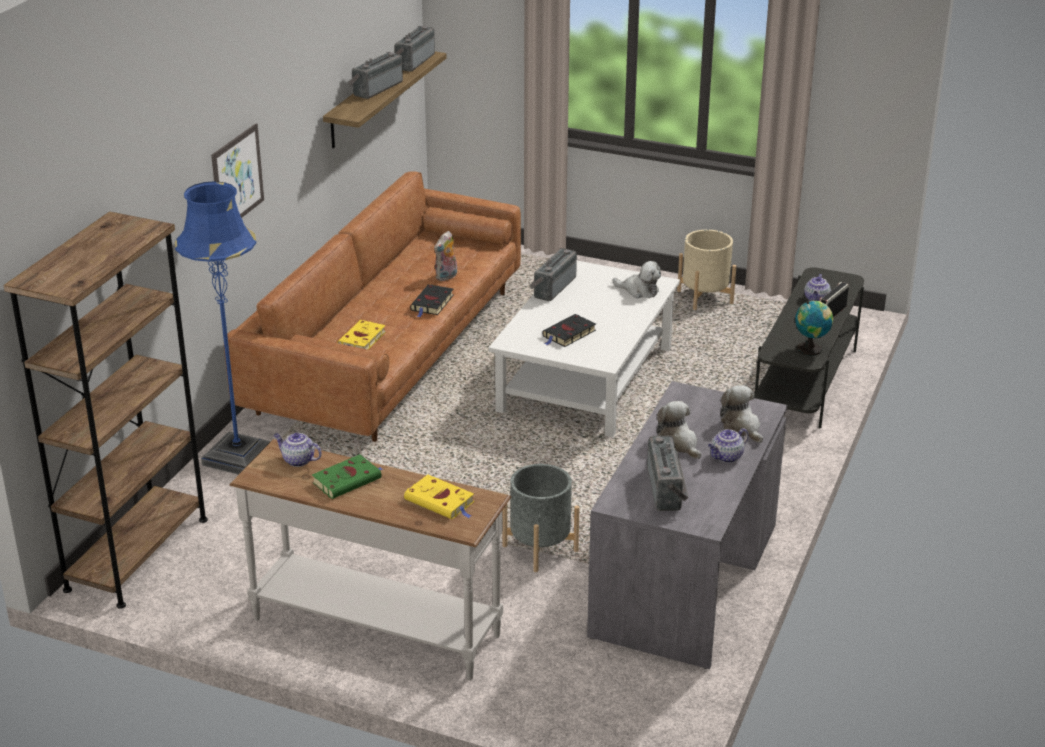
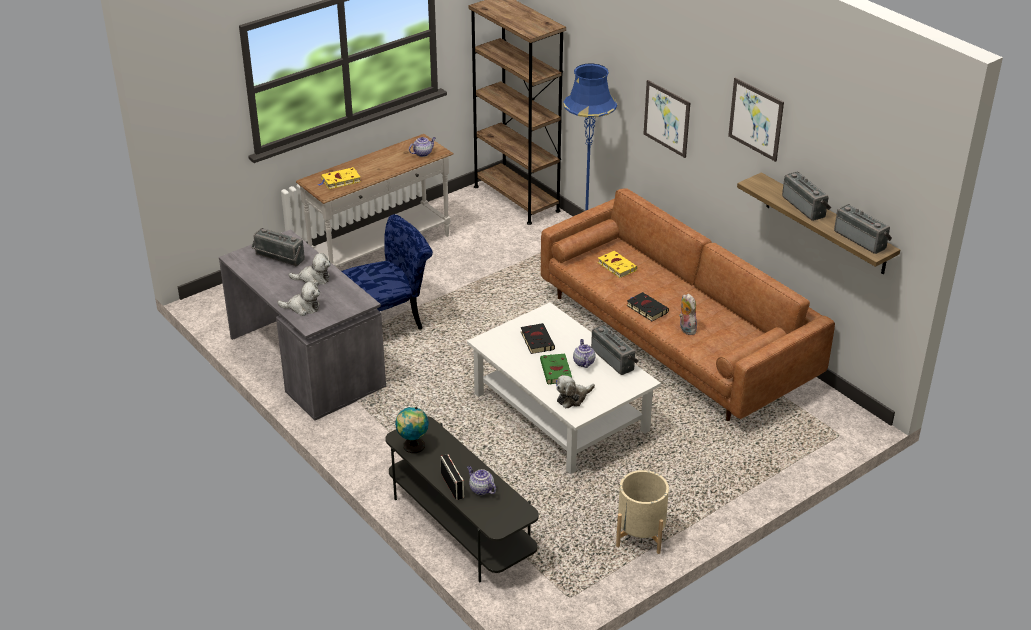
camera: 120 degrees right, 5 degrees up
green book [312,455,383,499] -> green book moved to [540,353,572,386]
grey planter [502,464,579,572] -> blue chair [342,214,433,329]
teapot [708,428,749,463] -> teapot moved to [573,339,595,368]
none -> picture [728,78,784,162]

